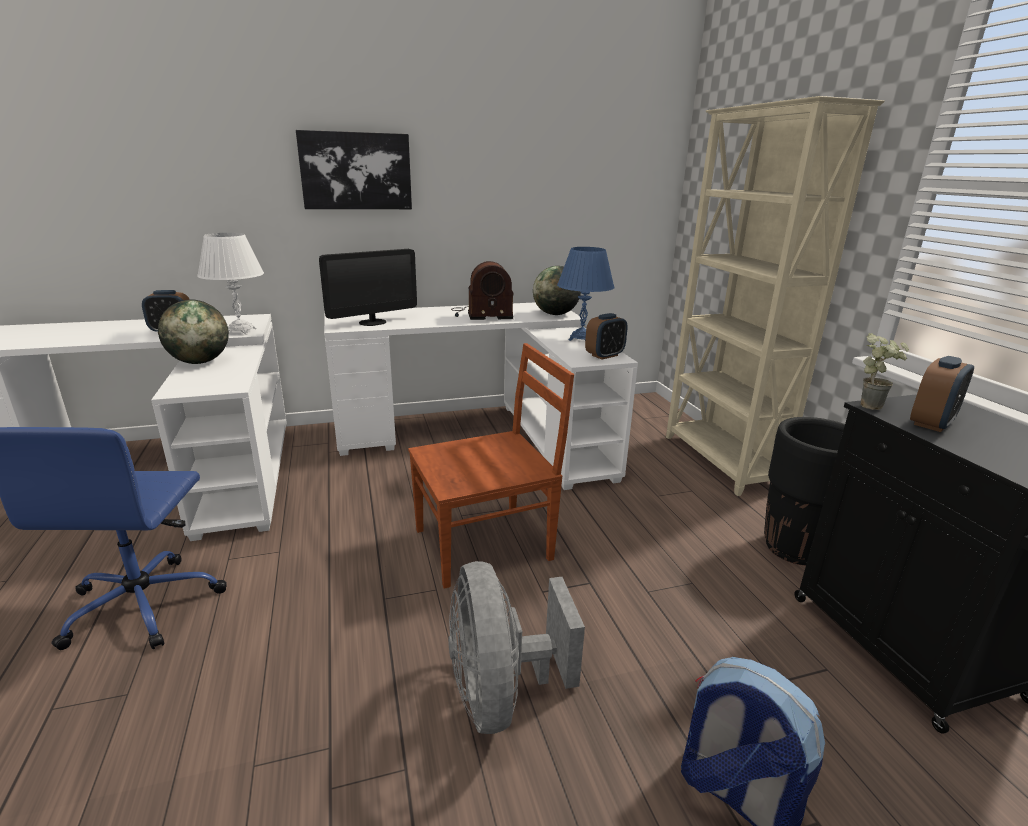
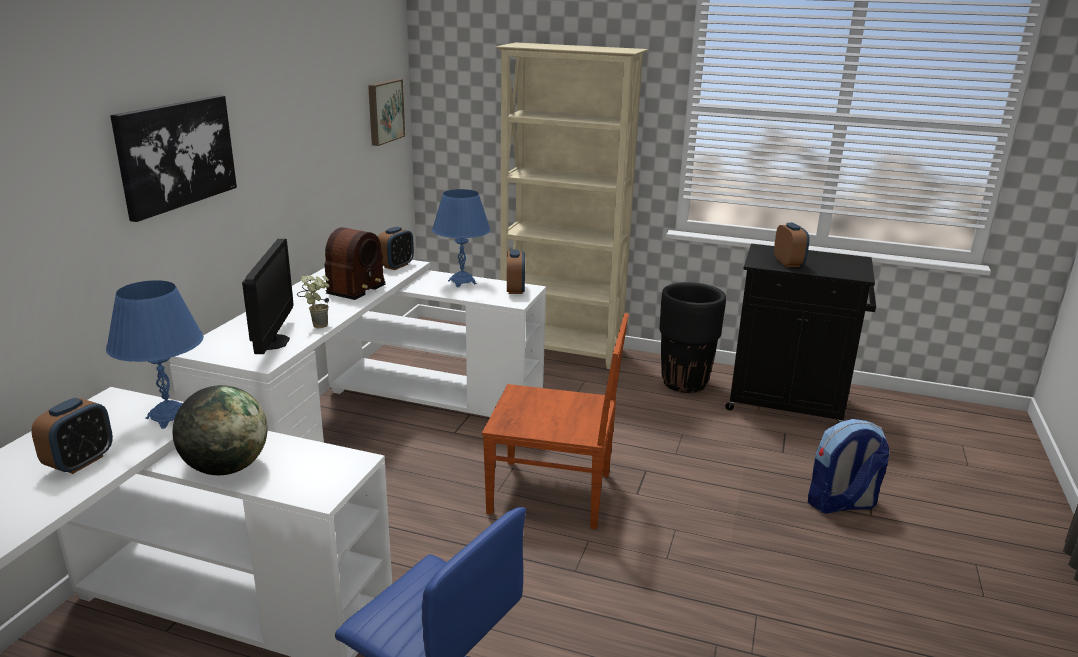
camera: 55 degrees left, 0 degrees up
white table lamp [197,233,264,335] -> blue table lamp [106,280,204,429]
brown chair [408,343,574,589] -> brown chair turned 90 degrees clockwise [482,313,629,529]
grey fan [448,561,585,734] -> none
globe [533,266,581,315] -> alarm clock [378,227,414,270]
potted plant [860,333,909,410] -> potted plant moved to [301,275,330,328]
none -> picture [368,79,405,146]

